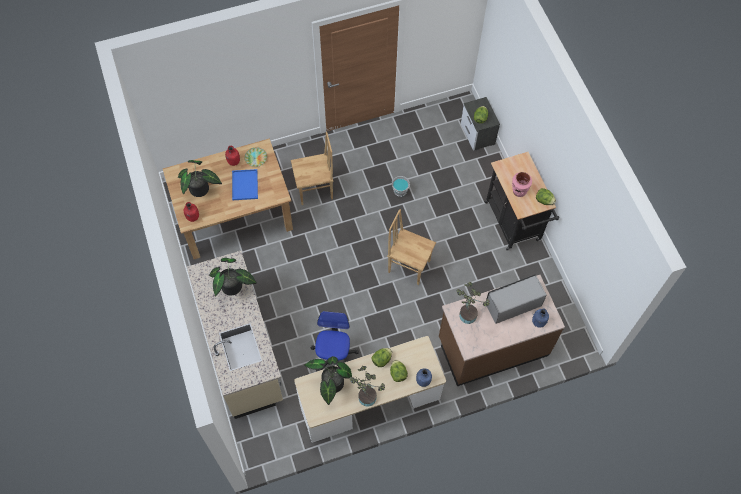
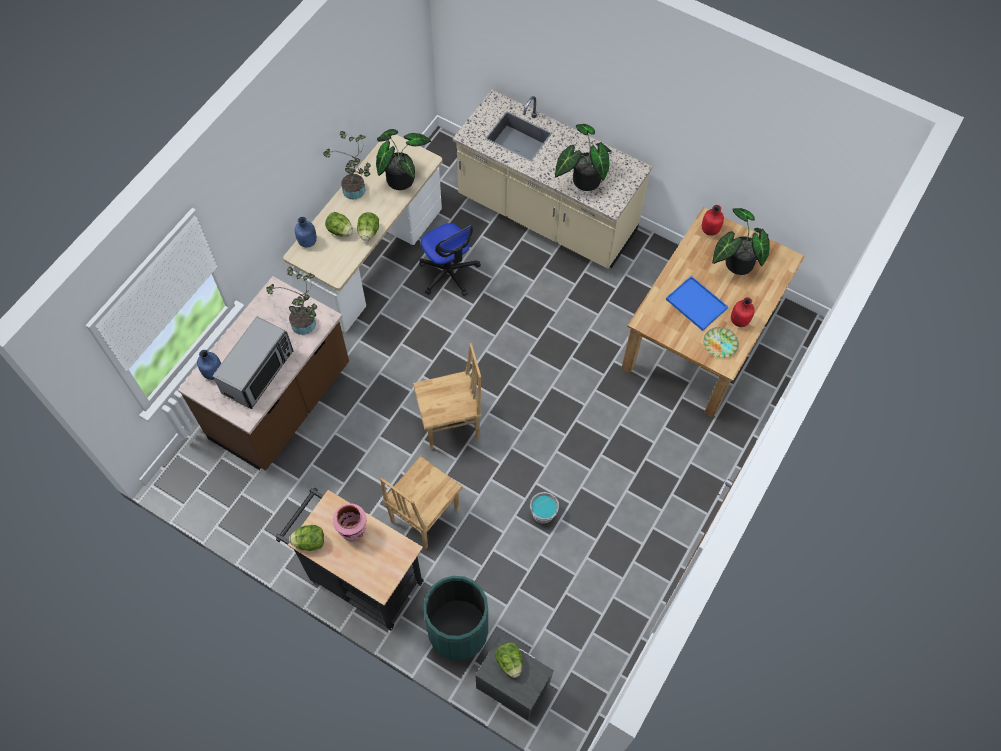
camera: 140 degrees right, 0 degrees up
brown chair [291,132,333,205] -> brown chair moved to [380,456,463,549]
none -> green trash can [423,576,488,661]

